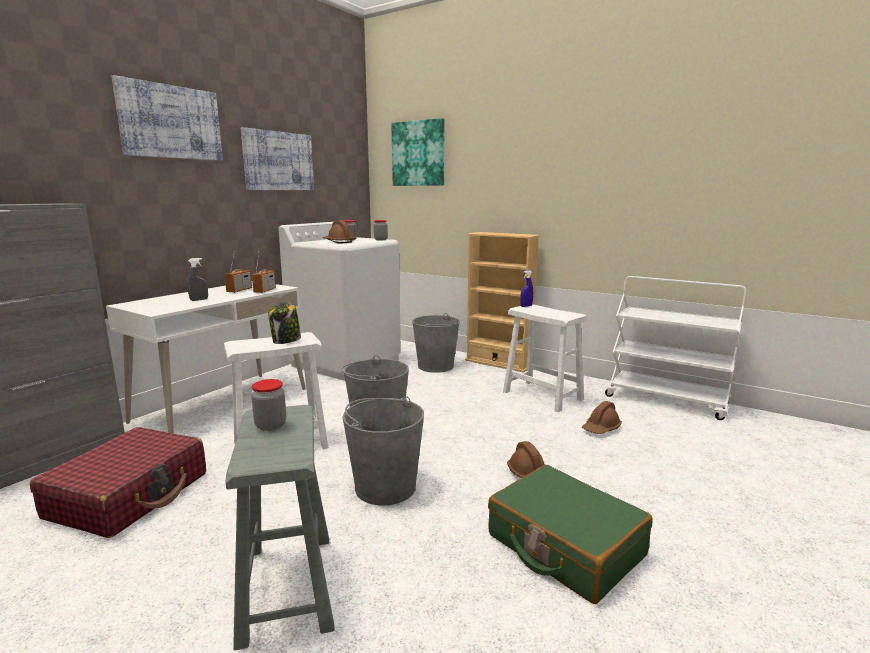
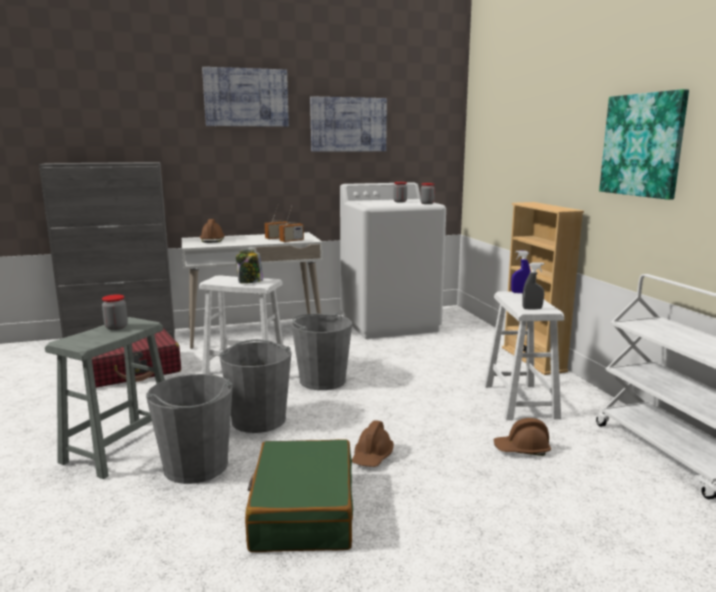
camera: 40 degrees right, 0 degrees up
grey spray bottle [187,258,208,301] -> grey spray bottle moved to [522,262,544,310]
brown hard hat [322,220,355,244] -> brown hard hat moved to [200,219,225,242]
picture [391,118,445,186] -> picture moved to [599,89,689,200]
grey bucket [412,313,460,373] -> grey bucket moved to [146,374,233,484]

